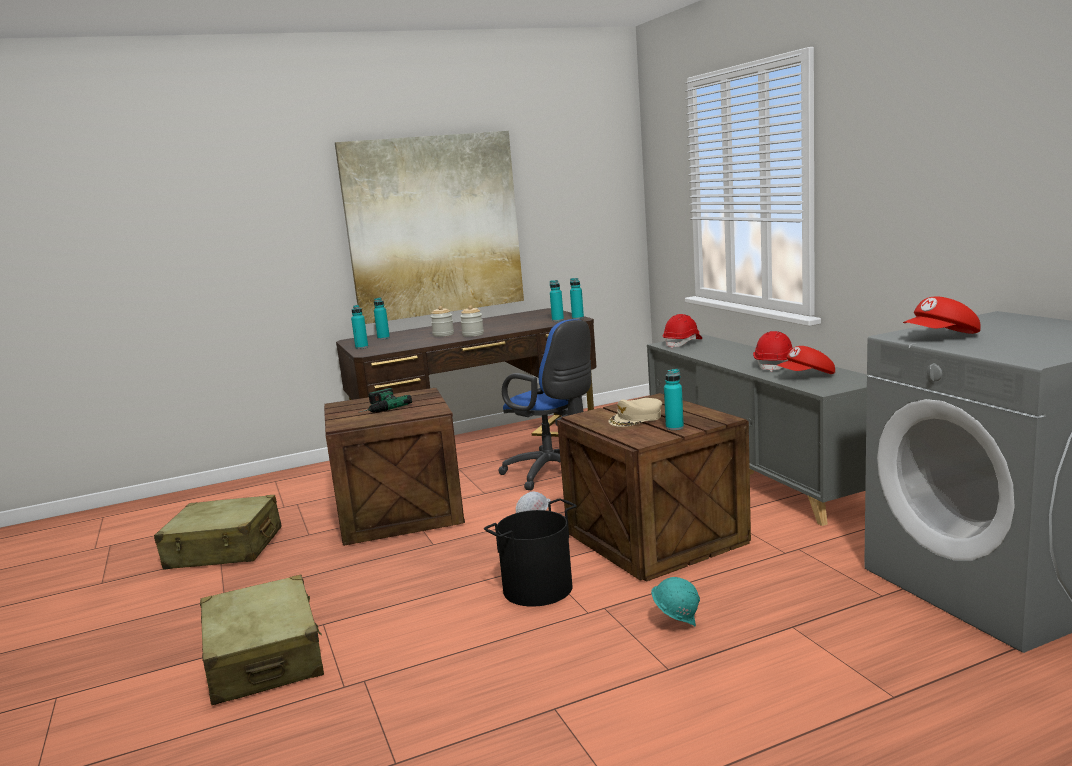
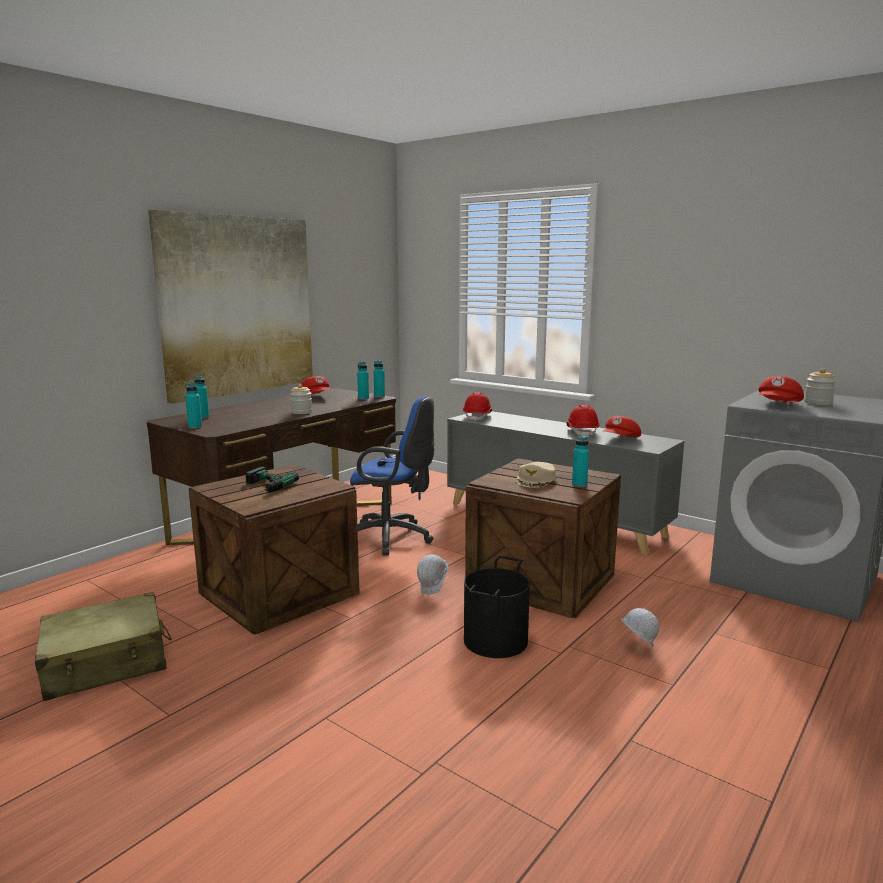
camera: 30 degrees left, 0 degrees up
beige suitcase [200,574,324,705] -> none
jar [431,306,454,337] -> jar moved to [804,368,836,405]
turquoise hard hat [651,577,700,626] -> white hard hat [621,608,659,647]
none -> red cap [301,376,331,395]

